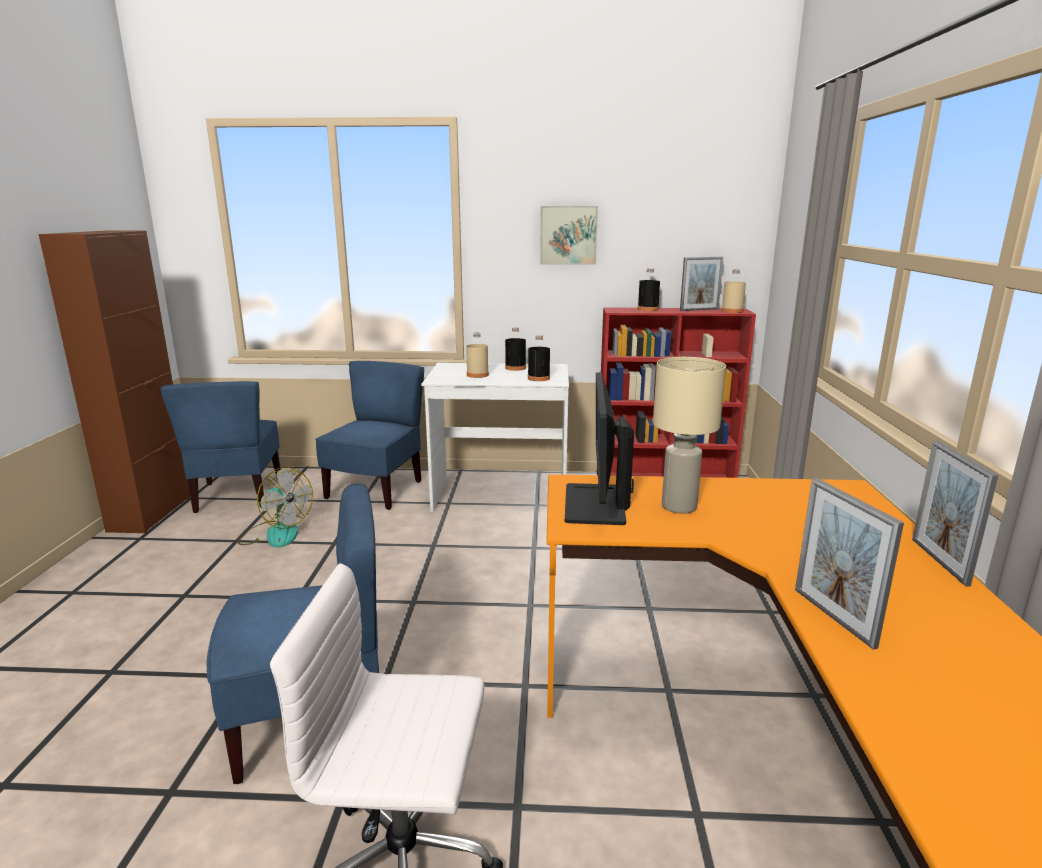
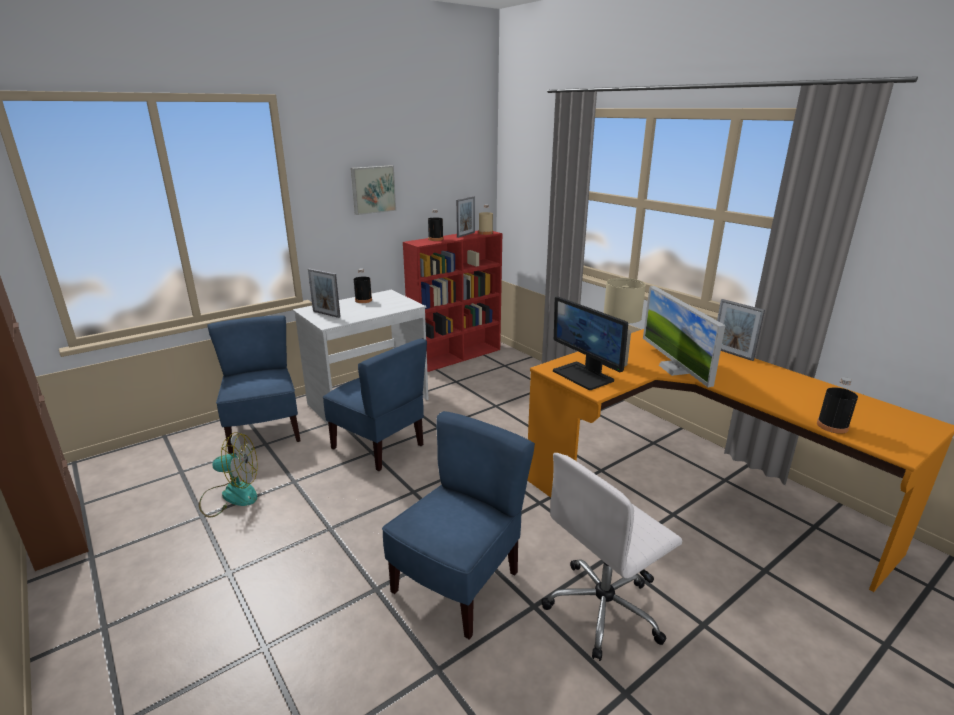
camera: 40 degrees left, 5 degrees up
blue chair [160,381,281,513] -> blue chair moved to [323,338,427,471]
beige bottle [466,333,489,378] -> none
black bottle [528,335,550,381] -> black bottle moved to [817,377,858,434]
picture frame [795,478,904,650] -> picture frame moved to [308,269,341,318]
none -> monitor [643,286,725,387]

